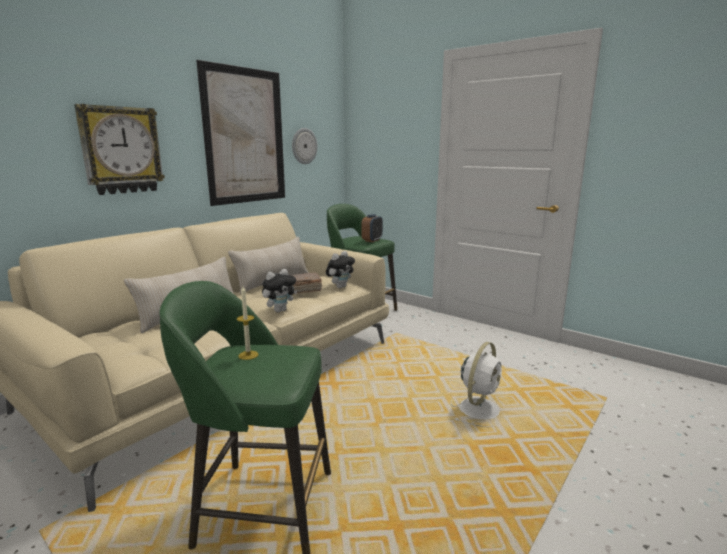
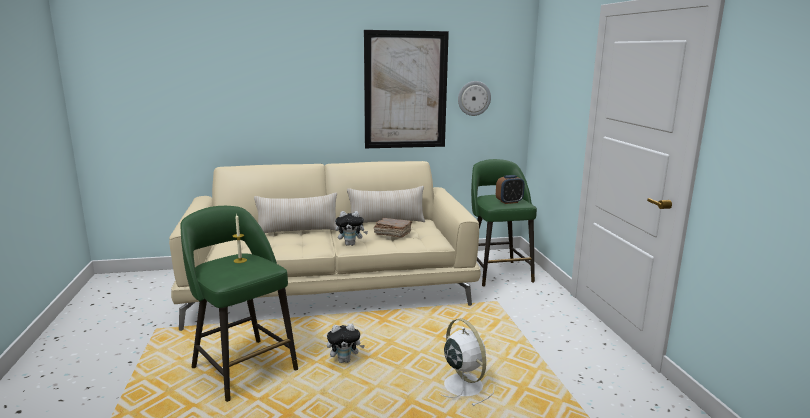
camera: 40 degrees right, 0 degrees up
wall clock [74,104,165,195] -> none
plush toy [326,251,355,288] -> plush toy moved to [327,324,365,363]
white fan [451,342,502,427] -> white fan turned 105 degrees counterclockwise [439,319,494,406]

